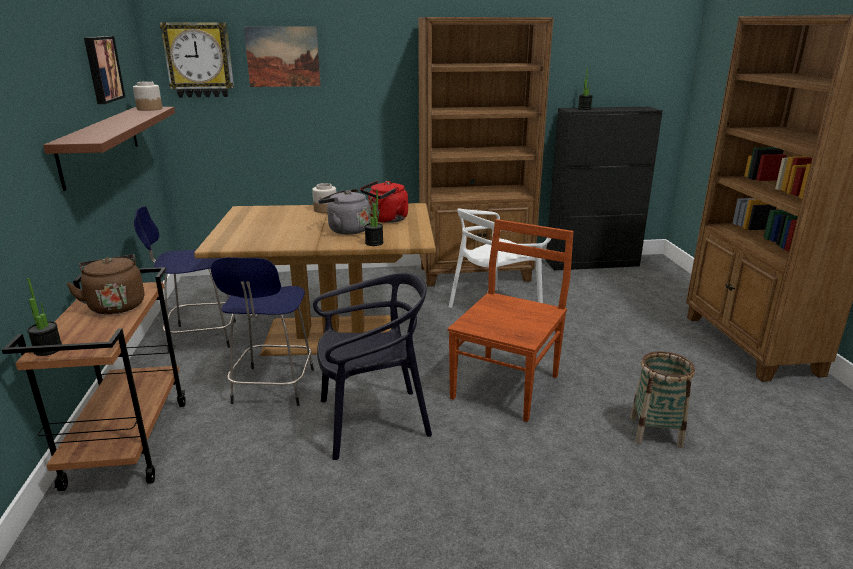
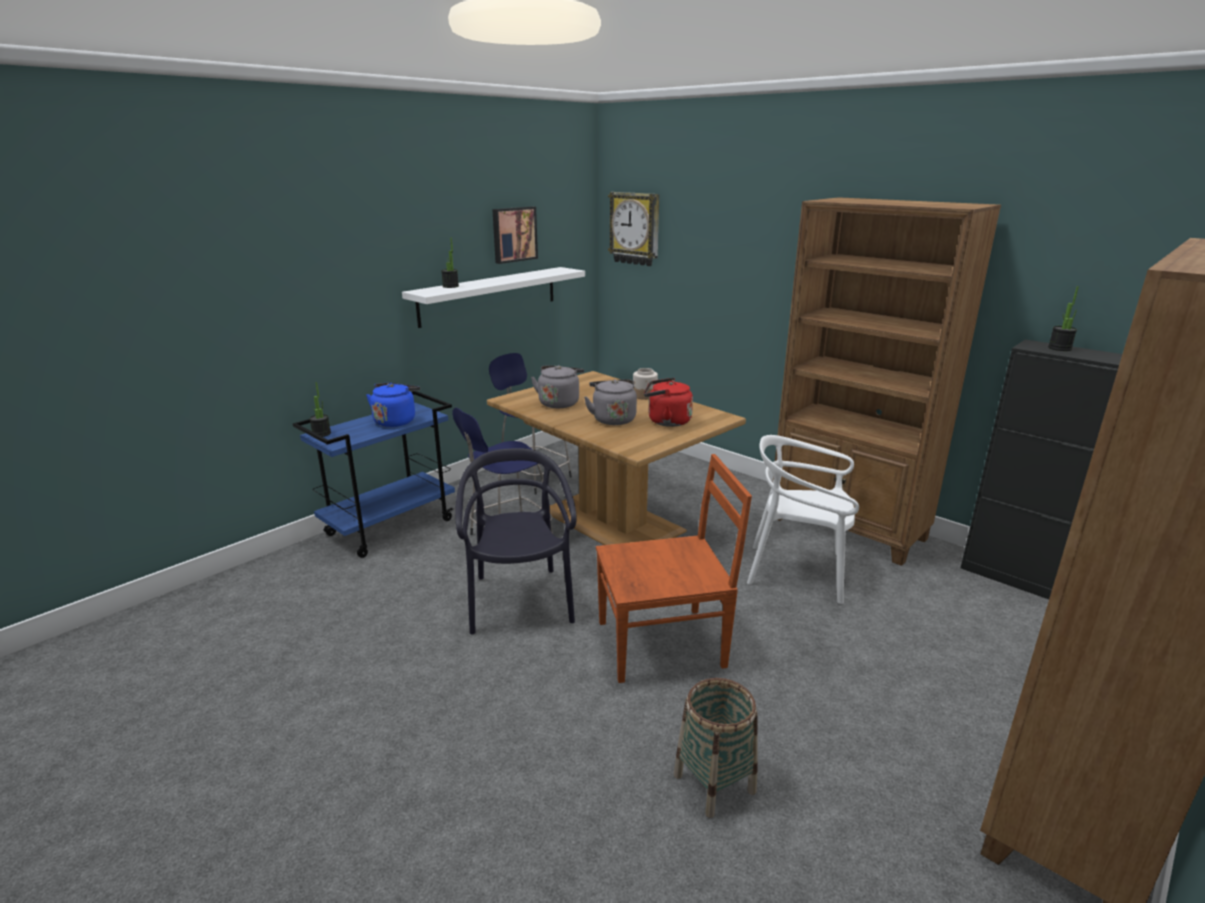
camera: 50 degrees right, 0 degrees up
brown cart [2,267,186,491] -> blue cart [293,391,455,558]
brown shelf [43,107,175,191] -> white shelf [402,267,585,328]
brown kettle [66,254,144,315] -> blue kettle [366,383,420,427]
jar [133,81,162,111] -> none
picture [244,27,321,87] -> none
black chair [313,273,432,460] -> black chair turned 135 degrees counterclockwise [455,448,577,635]
potted plant [364,189,384,246] -> potted plant moved to [441,238,459,288]
none -> grey kettle [531,365,584,408]

